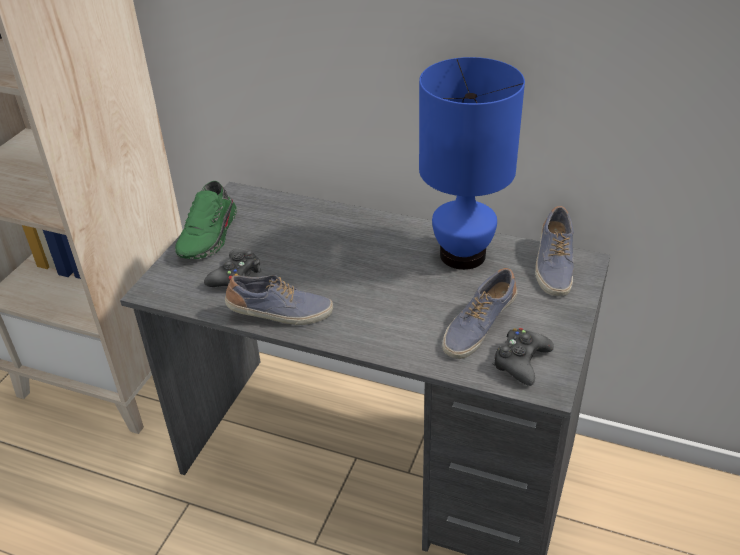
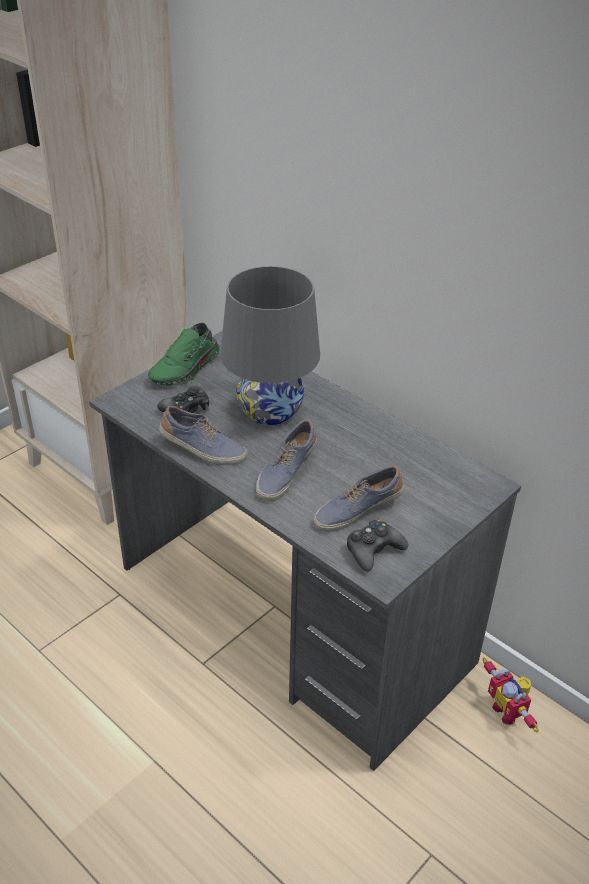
camera: 20 degrees right, 0 degrees up
blue table lamp [419,57,525,270] -> none
shoe [535,206,574,297] -> shoe moved to [256,420,317,501]
none -> grey table lamp [221,266,320,425]
none -> toy robot [482,658,539,733]

